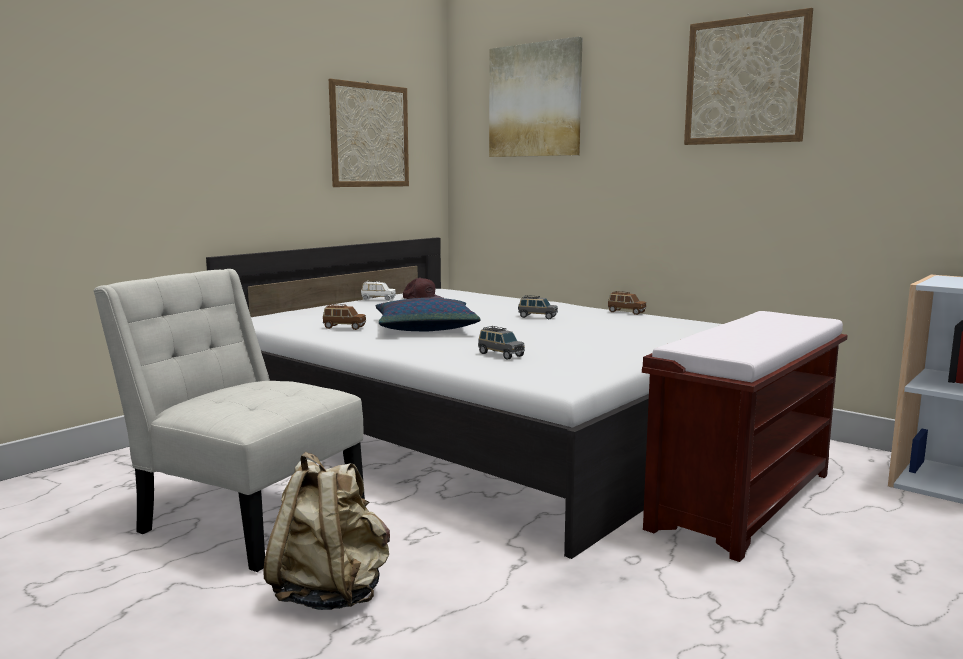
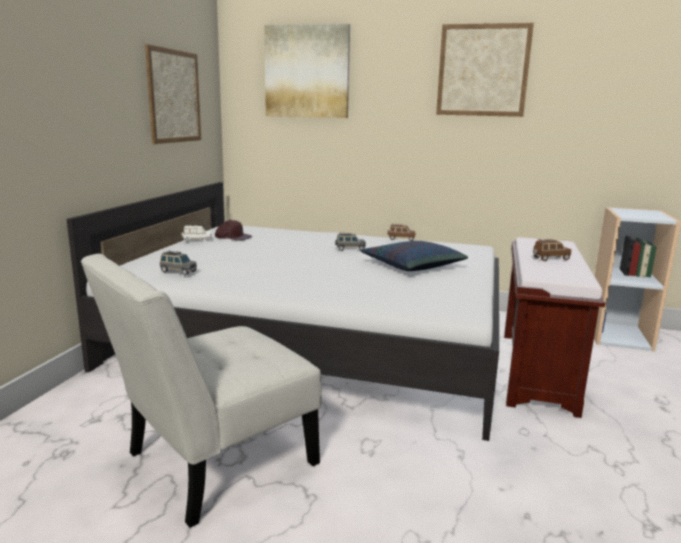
camera: 25 degrees left, 5 degrees up
white chair [93,269,365,572] -> white chair turned 45 degrees counterclockwise [81,254,322,528]
beige backpack [263,452,390,610] -> none
brown toy car [323,304,366,330] -> brown toy car moved to [533,239,571,261]
blue pillow [376,298,480,331] -> blue pillow moved to [360,241,468,271]
grey toy car [478,326,525,360] -> grey toy car moved to [160,251,197,275]

